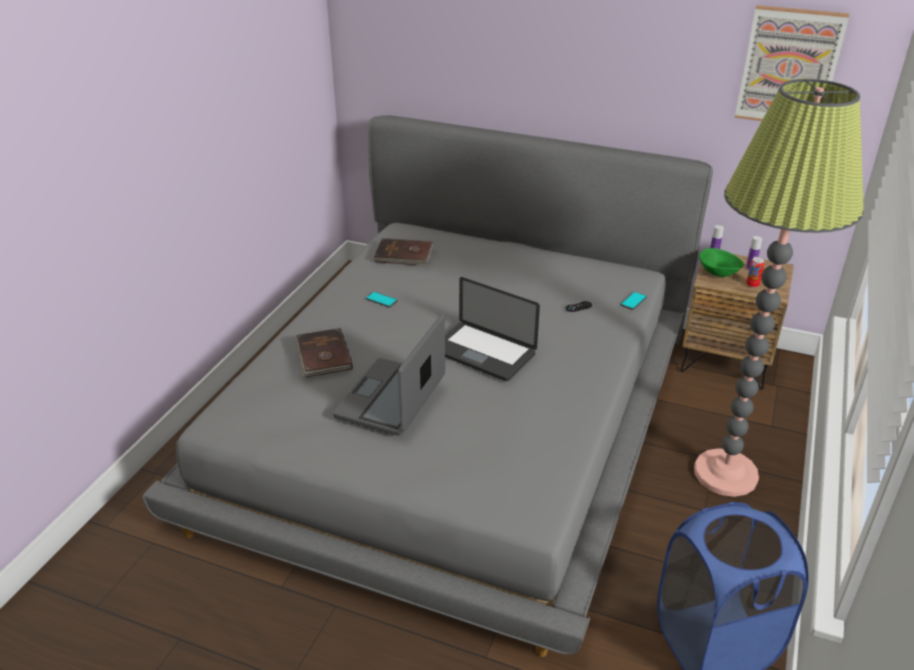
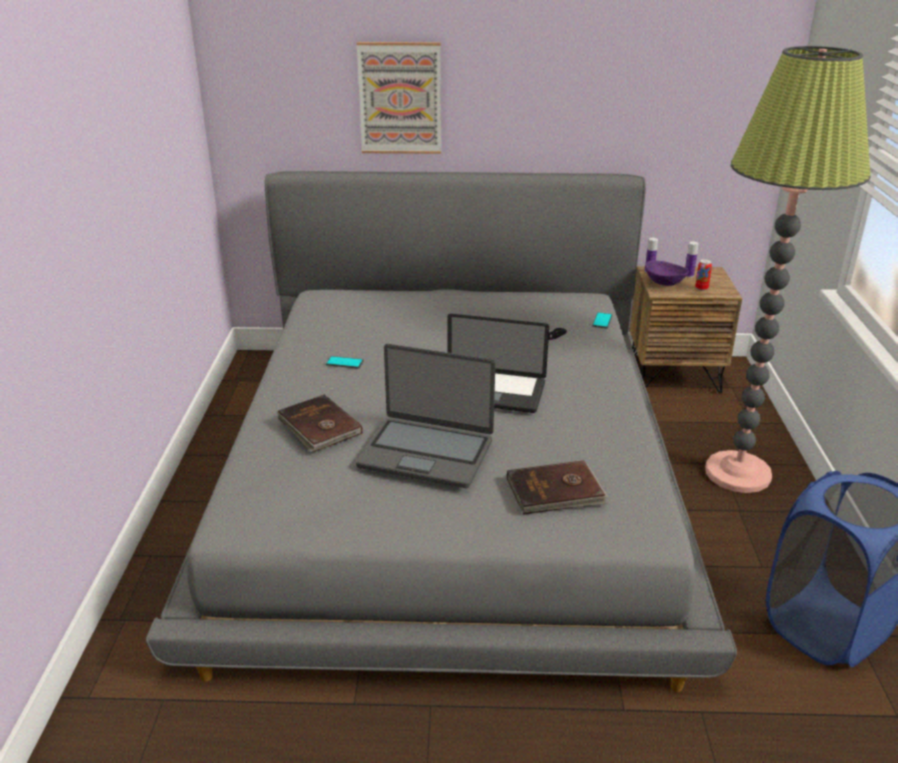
camera: 20 degrees left, 5 degrees down
laptop [333,314,445,436] -> laptop turned 75 degrees counterclockwise [356,344,495,488]
brown book [373,238,434,266] -> brown book moved to [507,460,608,515]
green bowl [699,248,744,277] -> purple bowl [645,260,689,286]
picture [735,5,849,121] -> picture moved to [357,42,441,154]

